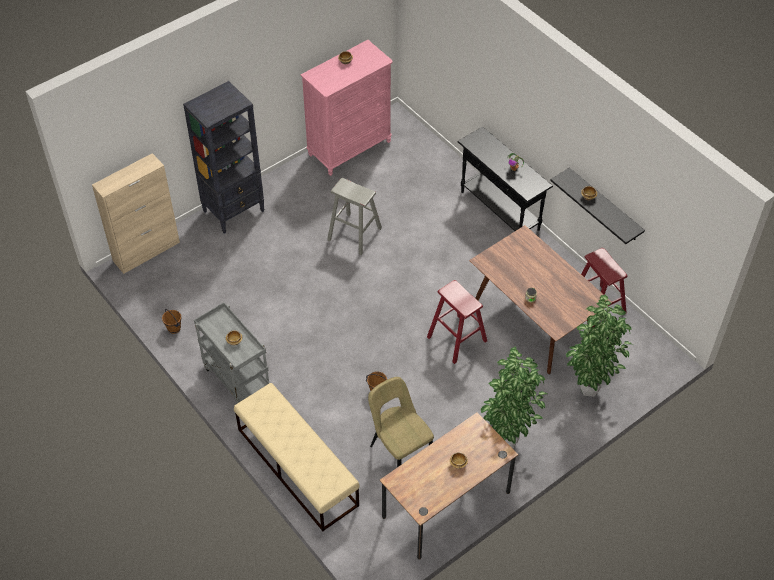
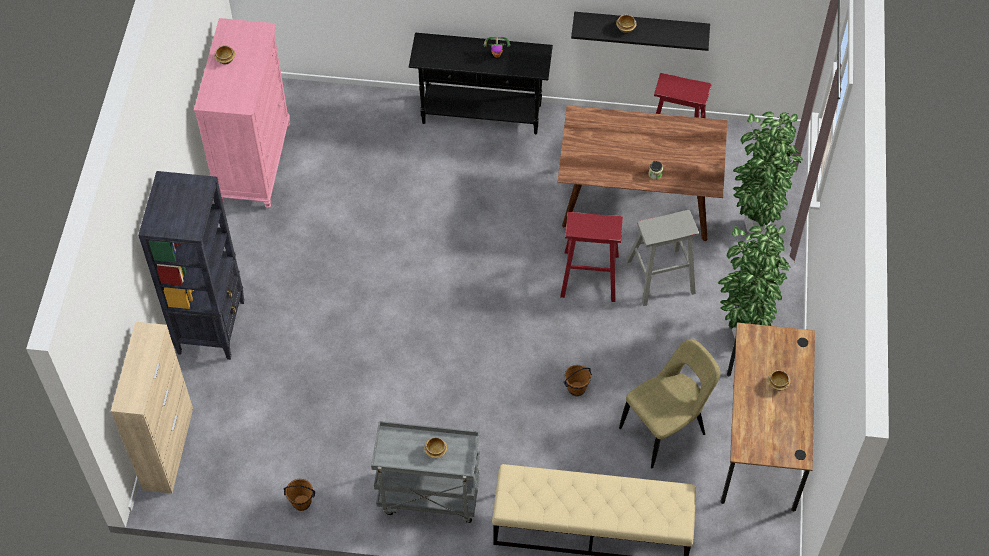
camera: 45 degrees left, 5 degrees up
grey stool [327,178,382,255] -> grey stool moved to [626,210,699,306]
beige chair [368,377,434,467] -> beige chair turned 135 degrees clockwise [619,339,721,468]

